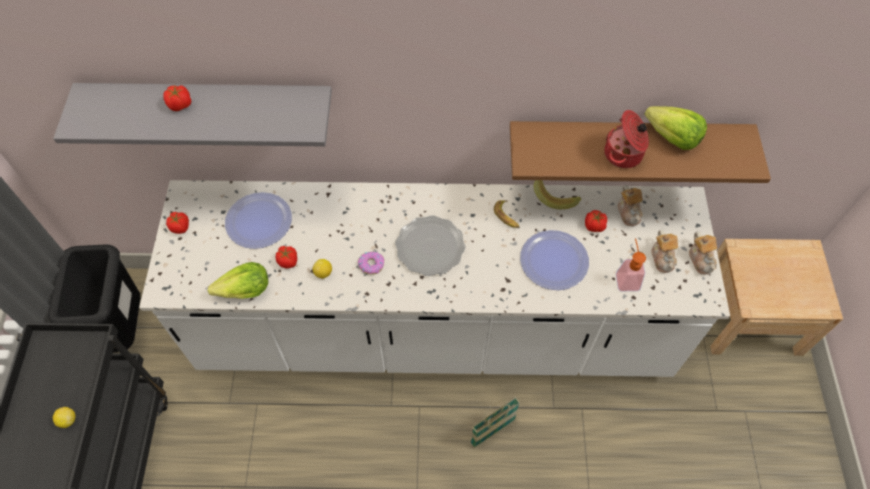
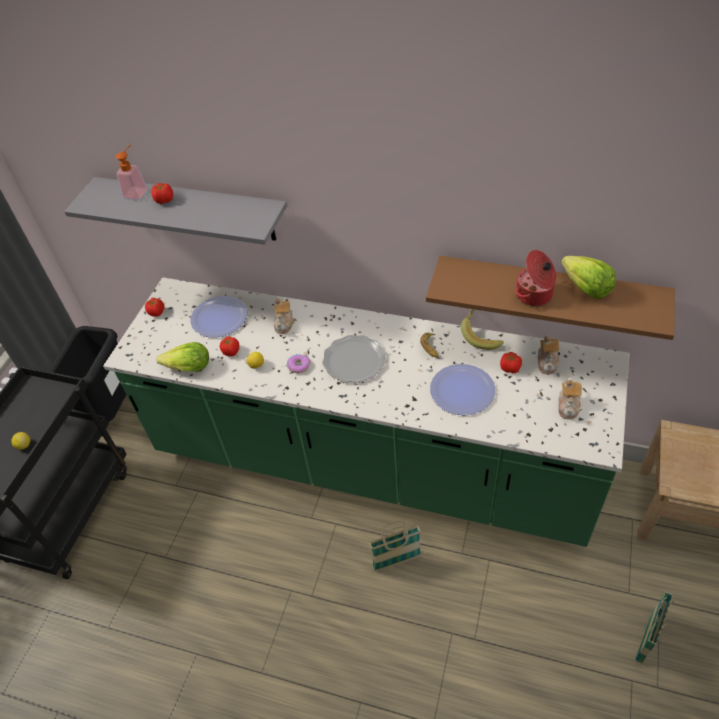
camera: 20 degrees right, 10 degrees down
white counter [139,180,730,377] -> green counter [103,277,629,547]
soap dispenser [616,238,646,291] -> soap dispenser moved to [116,145,147,200]
teapot [689,231,717,274] -> teapot moved to [274,298,295,334]
none -> basket [635,591,674,664]

